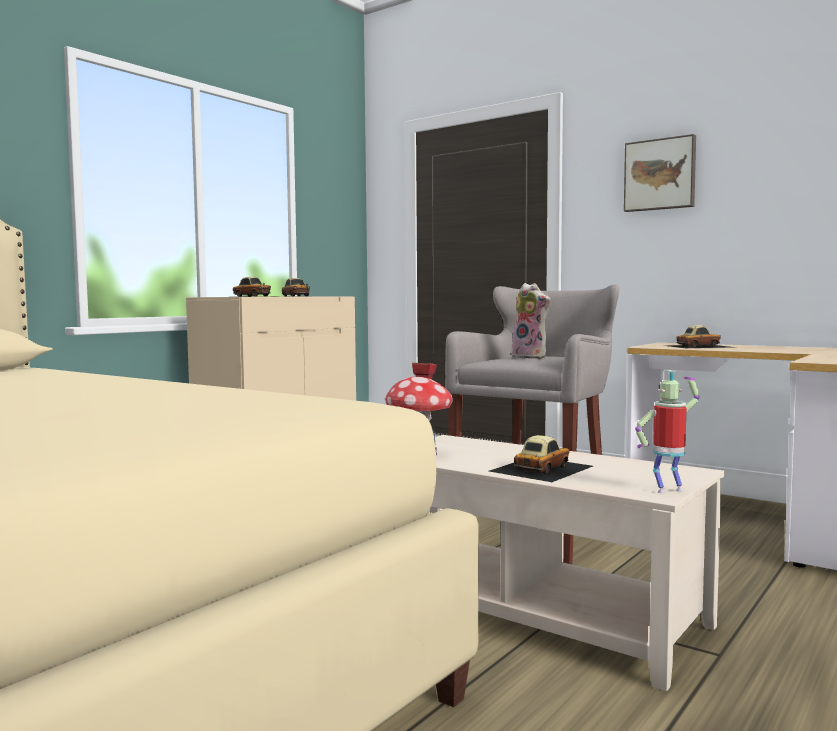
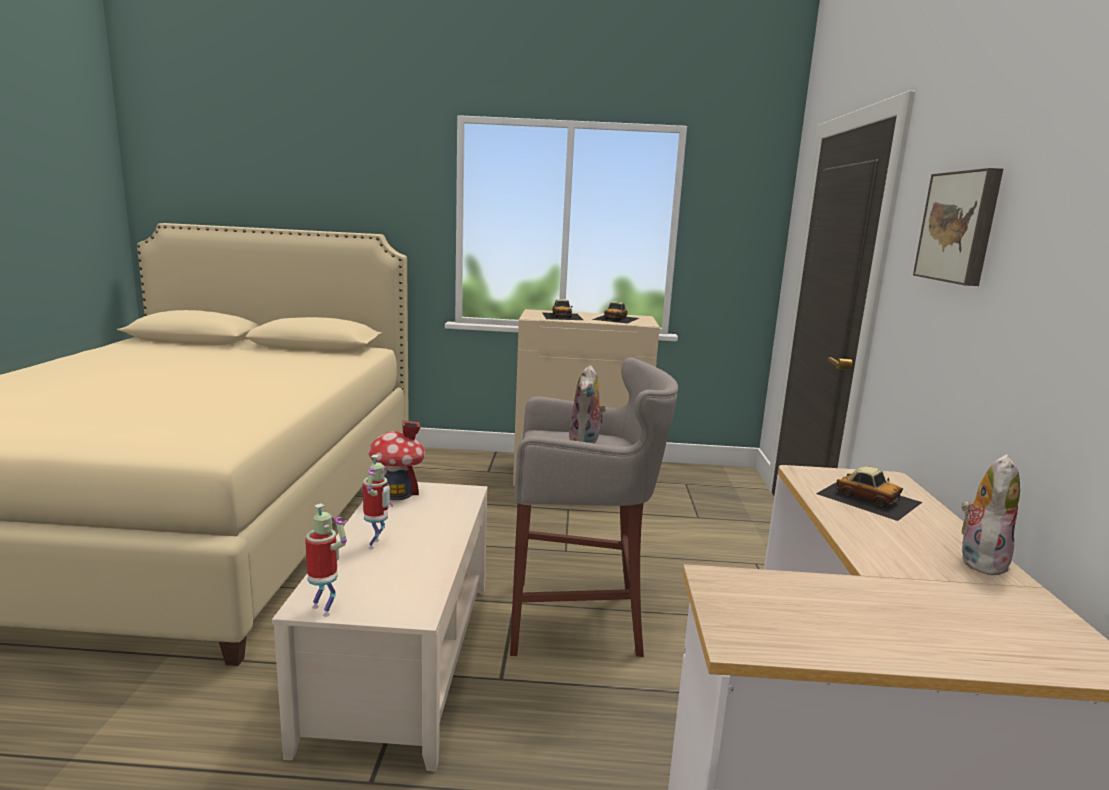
camera: 55 degrees right, 10 degrees up
toy car [489,435,593,482] -> toy robot [363,455,393,549]
none -> plush toy [961,454,1020,577]

